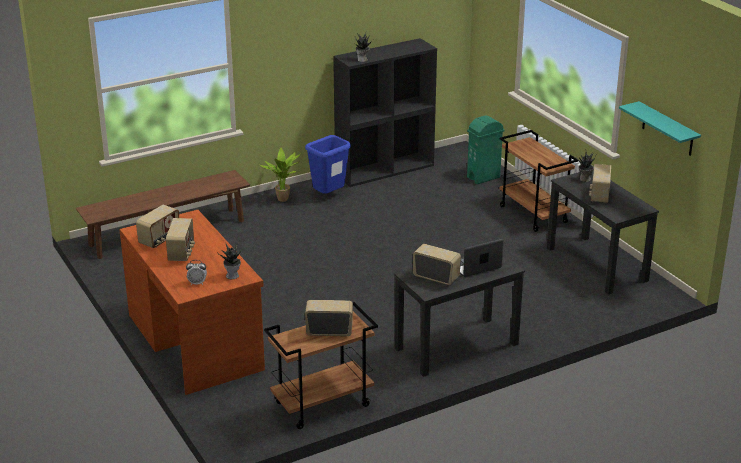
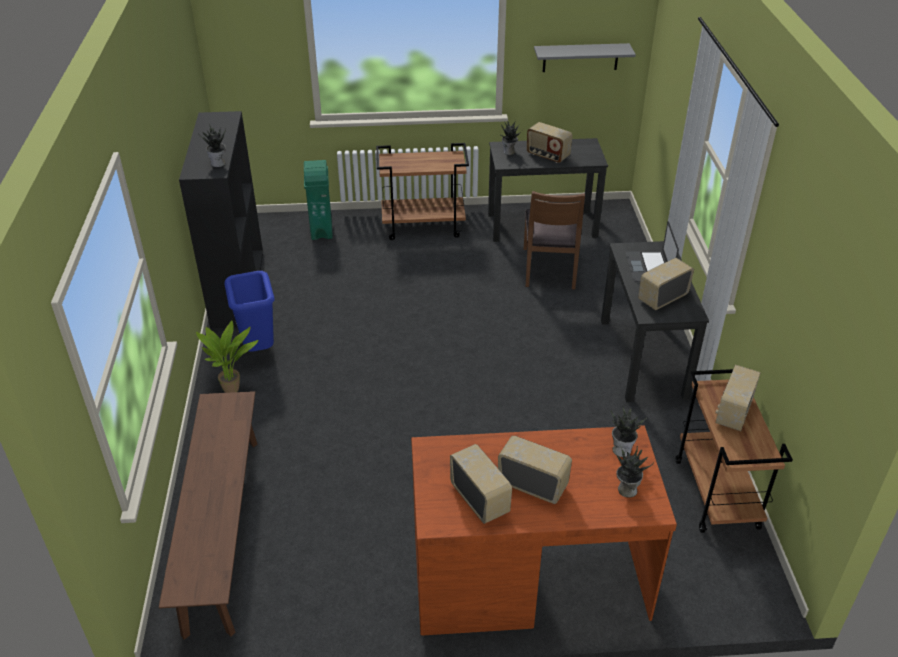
camera: 65 degrees left, 10 degrees up
alarm clock [186,260,207,285] -> potted plant [617,446,654,498]
turquoise shelf [619,101,701,156] -> grey shelf [534,43,636,72]
none -> brown chair [523,191,585,289]

